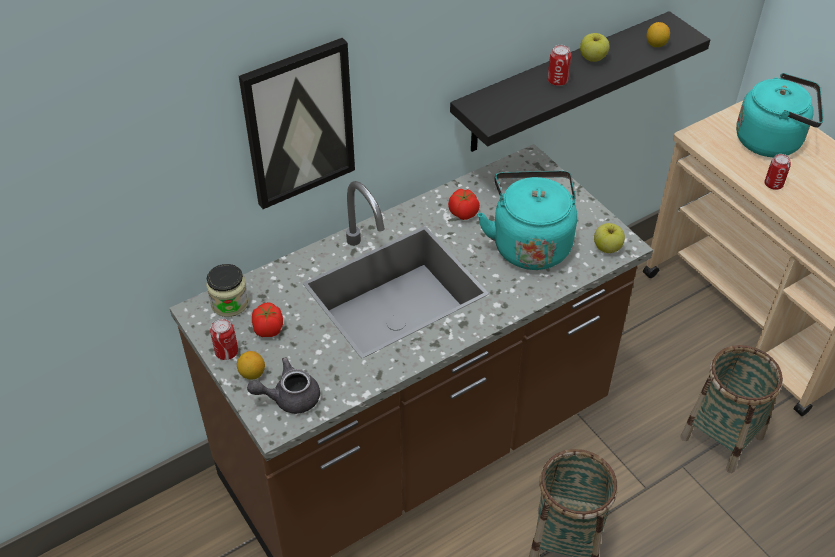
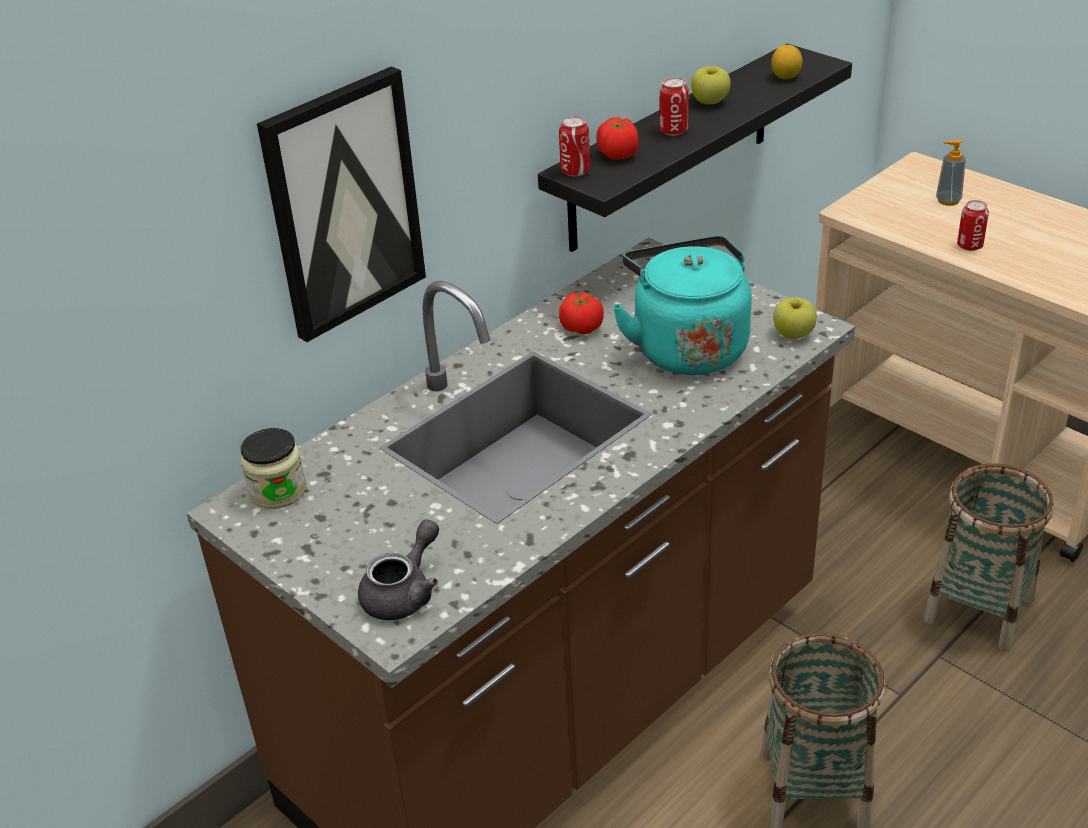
camera: 10 degrees left, 10 degrees down
can [210,318,238,360] -> can moved to [559,116,590,177]
lemon [237,351,265,379] -> none
grey teapot [247,357,320,414] -> grey teapot turned 150 degrees clockwise [358,519,439,620]
tomato [252,302,283,337] -> tomato moved to [596,117,639,160]
turquoise kettle [736,73,823,157] -> soap dispenser [936,140,966,206]

